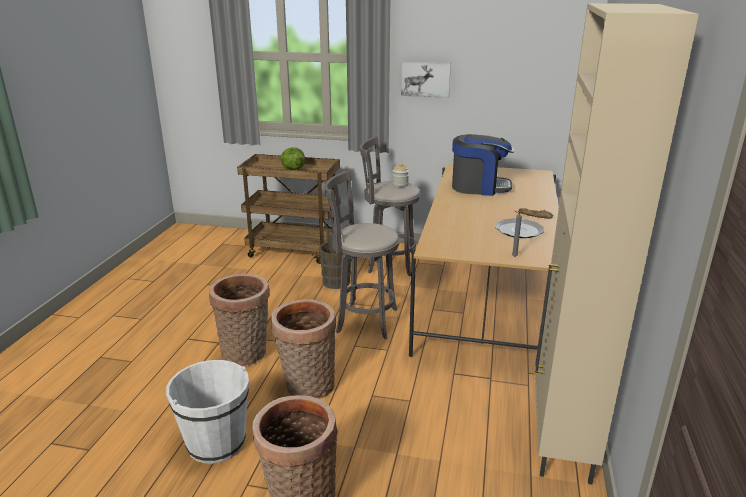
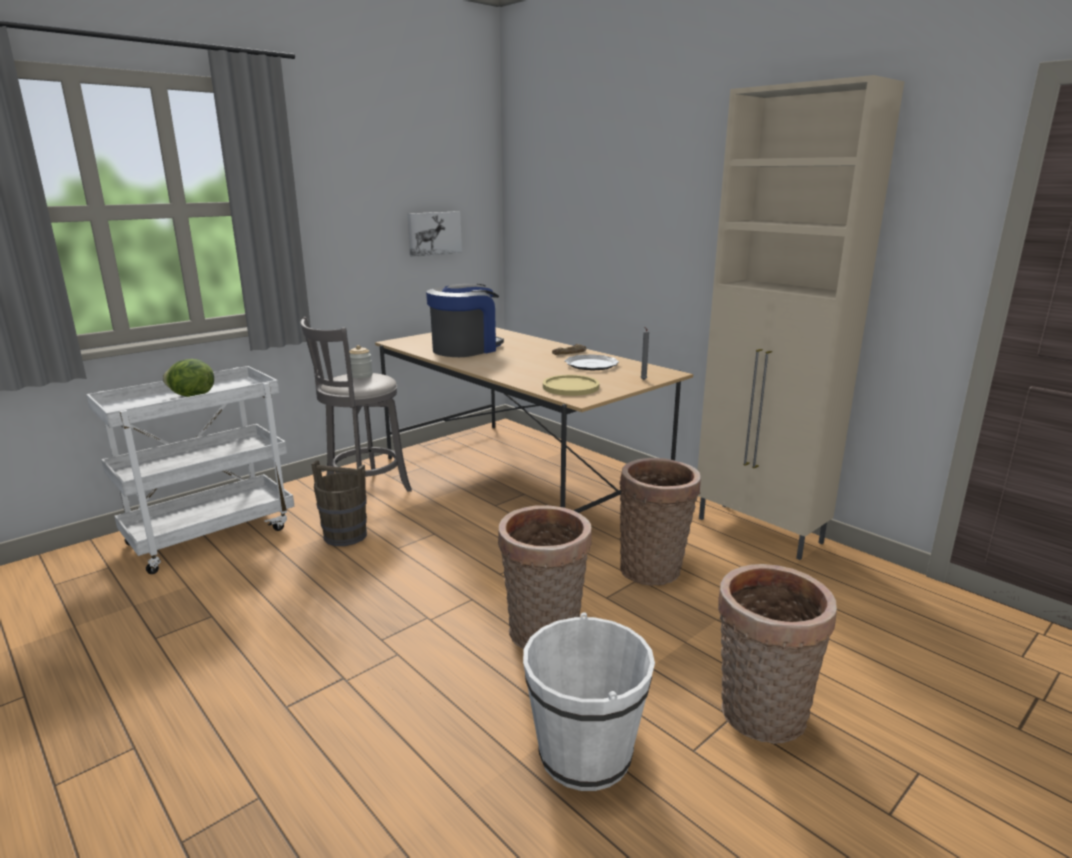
camera: 55 degrees left, 5 degrees down
basket [209,274,270,366] -> basket moved to [619,458,701,586]
brown cart [237,154,341,264] -> white cart [86,366,295,574]
grey stool [324,170,399,339] -> none
picture [401,62,451,98] -> picture moved to [407,211,462,257]
none -> yellow plate [543,375,599,396]

